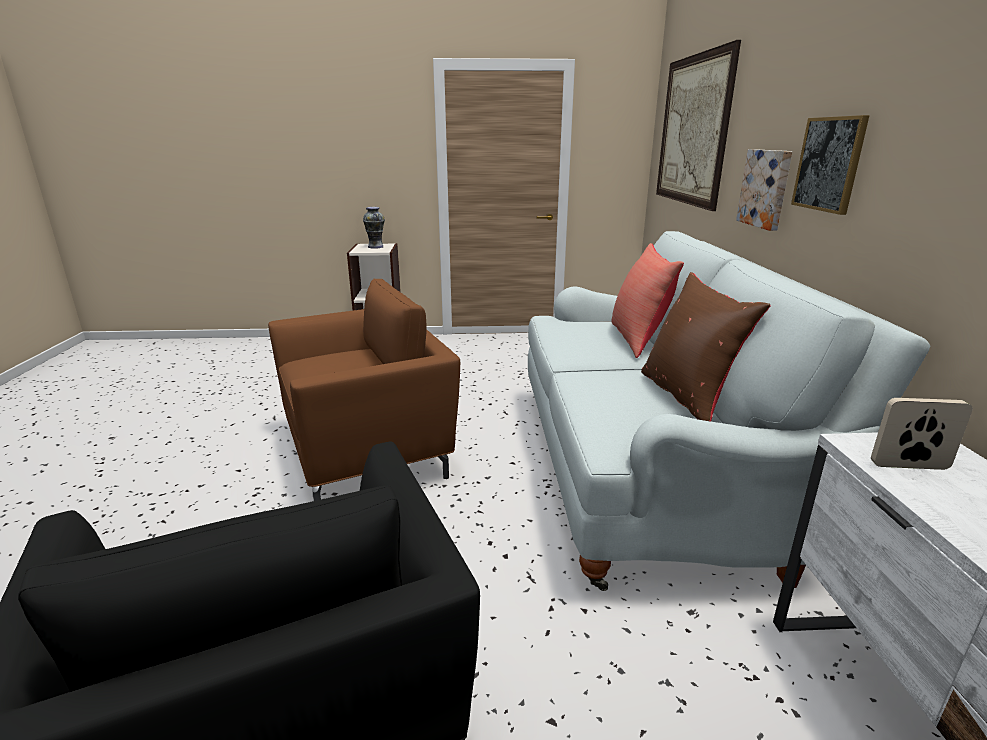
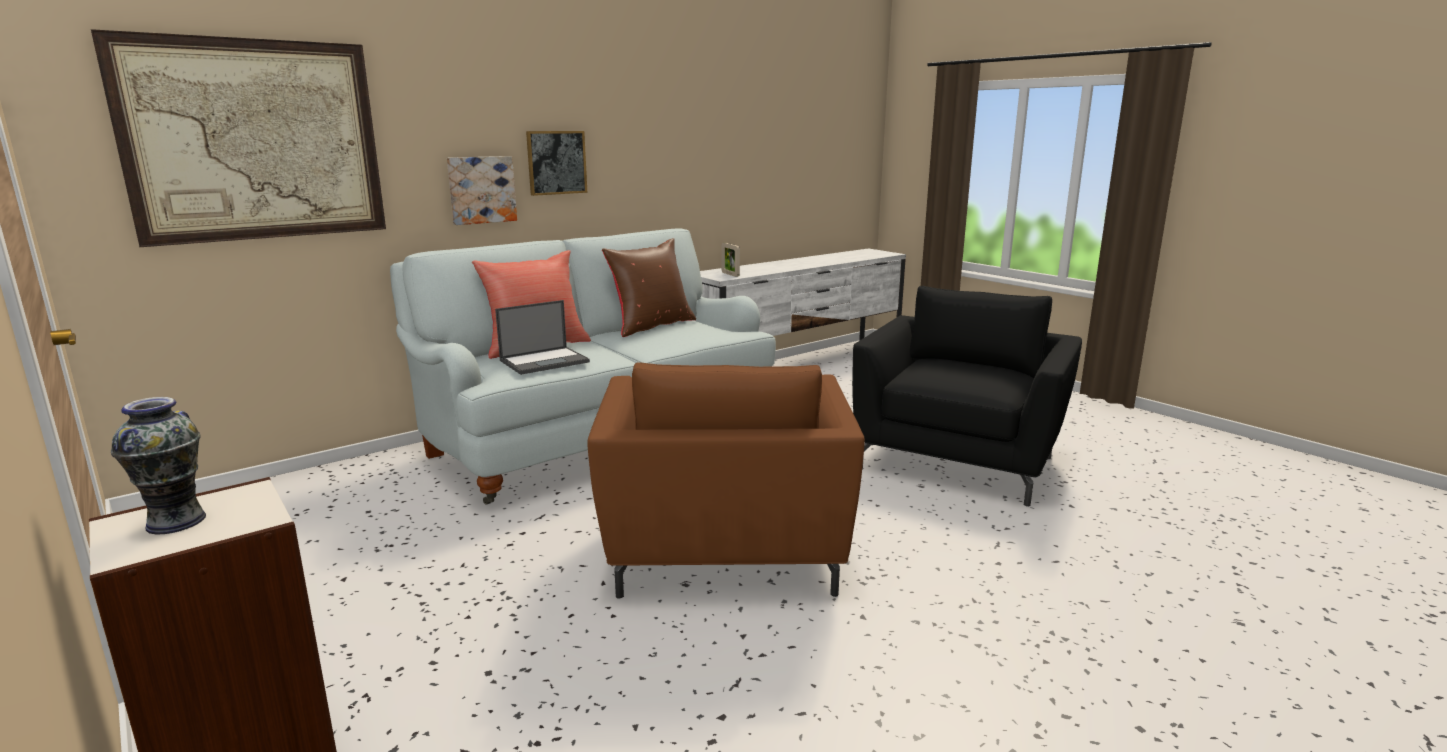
camera: 125 degrees left, 5 degrees down
brown armchair [268,279,460,501] -> brown armchair turned 120 degrees counterclockwise [587,362,865,599]
none -> laptop [495,300,590,375]

